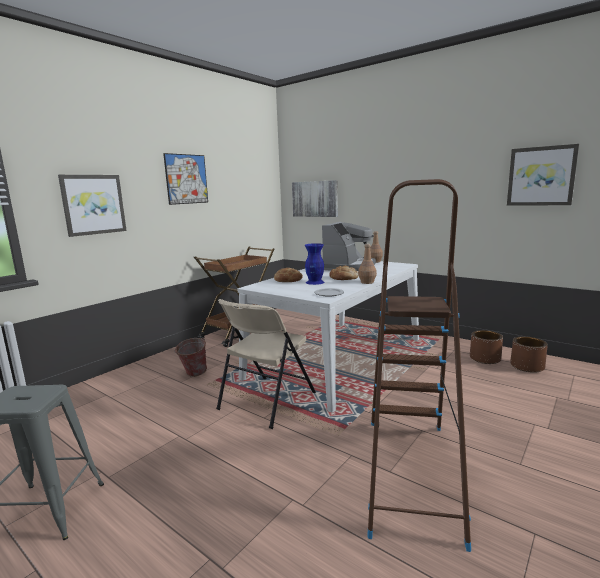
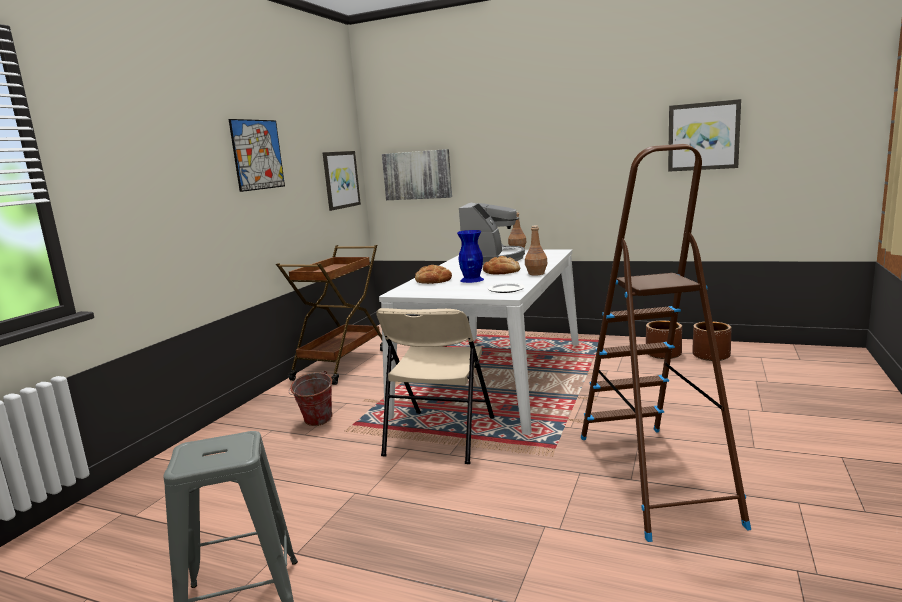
camera: 15 degrees left, 0 degrees up
picture [58,175,127,237] -> picture moved to [323,151,361,211]

